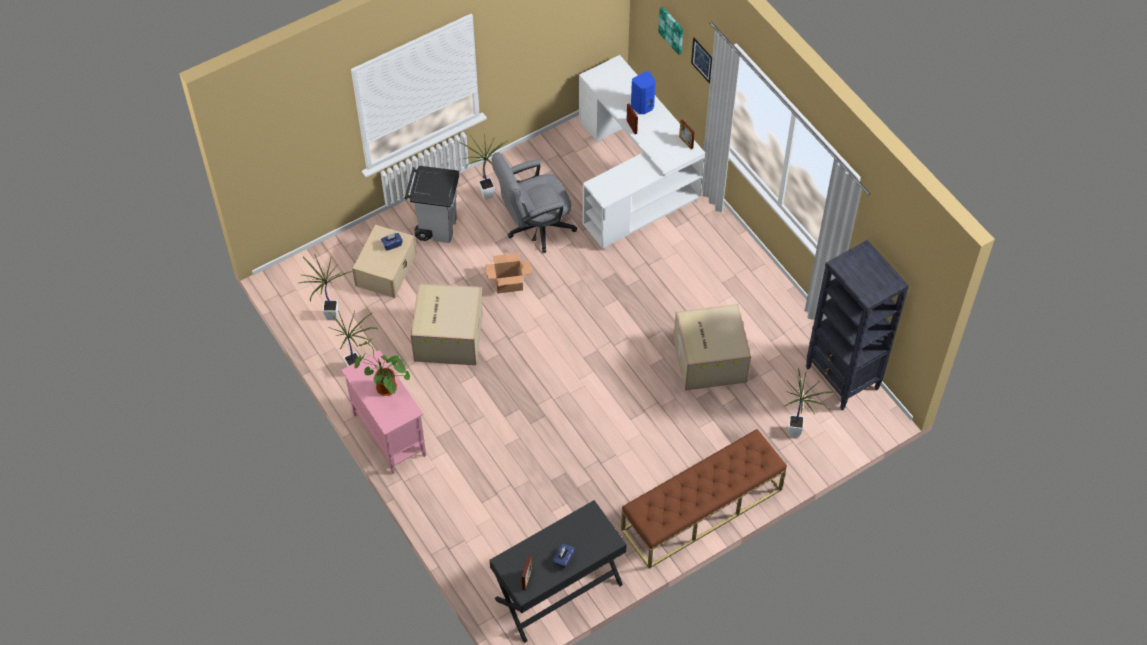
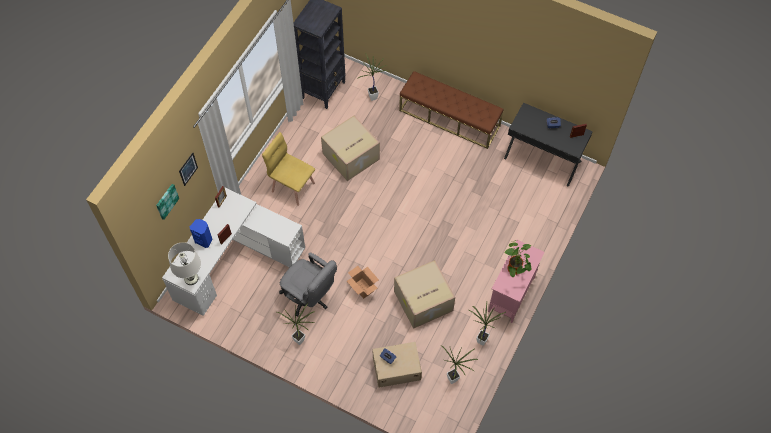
camera: 120 degrees left, 5 degrees up
grey trash can [405,166,459,243] -> none
none -> white table lamp [168,242,201,285]
none -> yellow chair [262,132,315,206]

